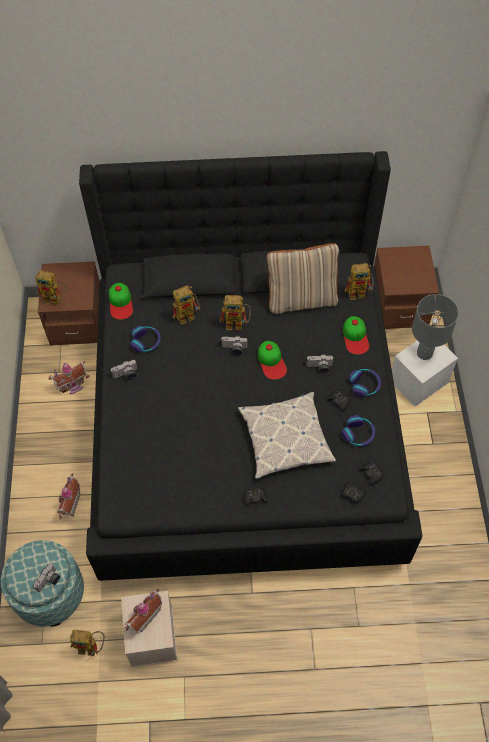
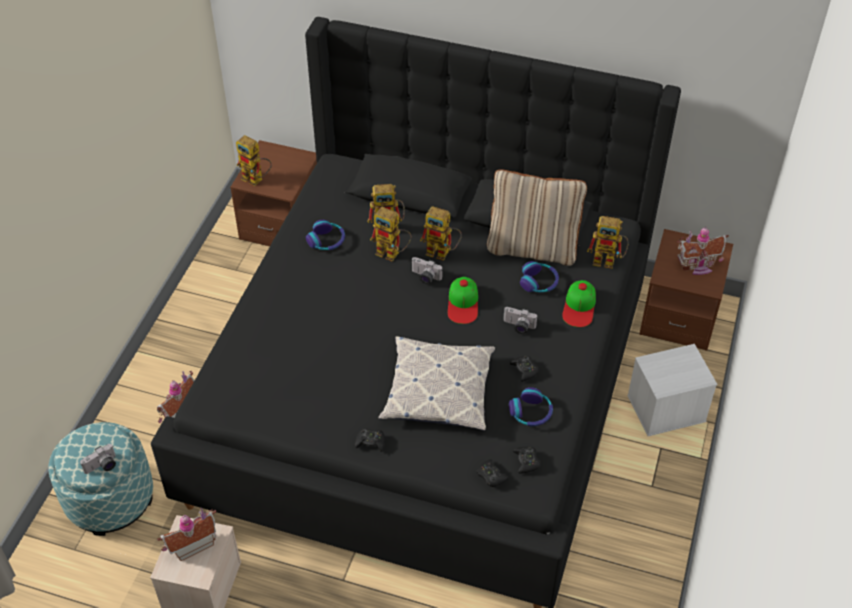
camera: 20 degrees right, 10 degrees down
toy house [48,361,89,394] -> toy house moved to [677,227,729,275]
toy robot [70,630,105,656] -> toy robot moved to [370,207,411,261]
cap [109,283,133,320] -> none
camera [111,360,137,380] -> none
headphones [349,369,381,397] -> headphones moved to [520,261,559,292]
grey table lamp [412,294,459,360] -> none

